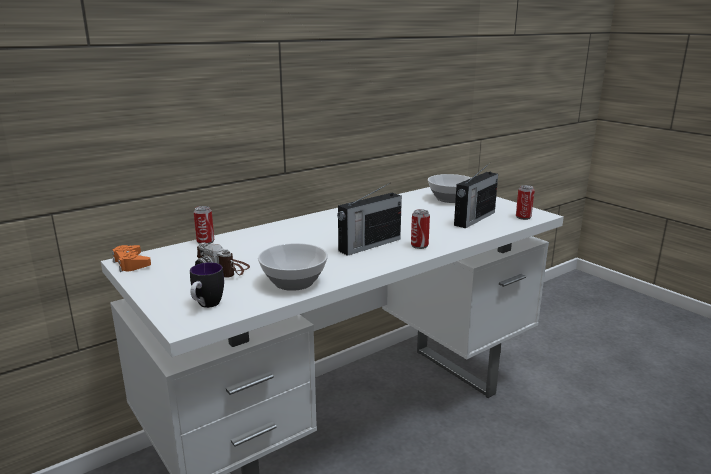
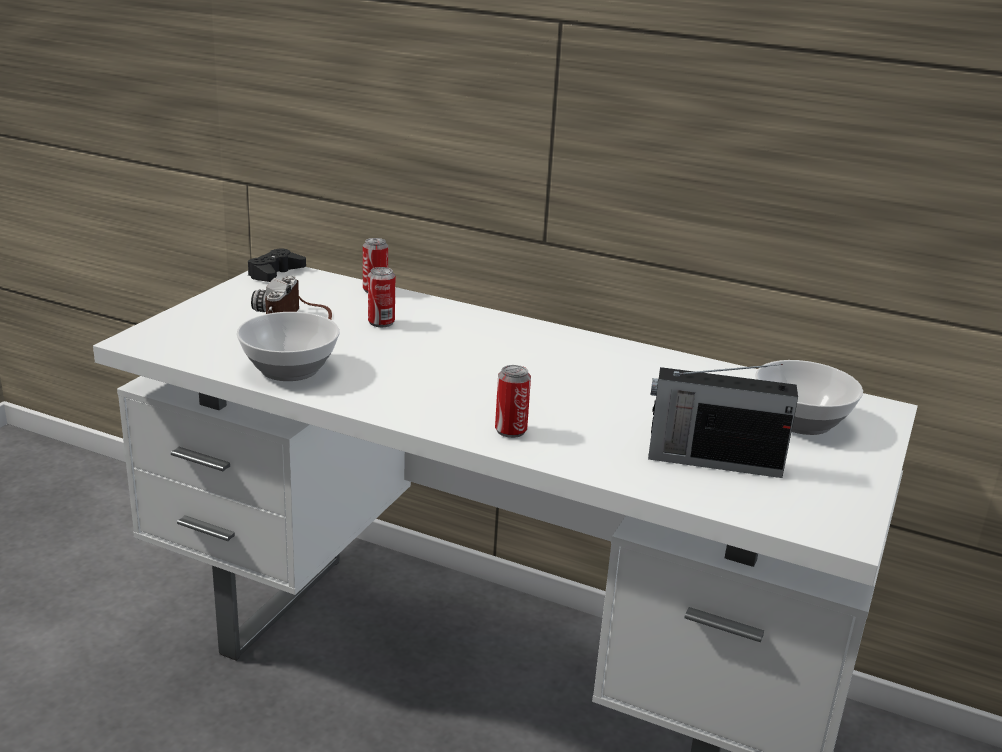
camera: 60 degrees right, 5 degrees up
orange game controller [112,245,151,272] -> black game controller [248,249,306,282]
mug [190,262,224,308] -> none
radio [337,183,402,256] -> none
can [516,185,535,220] -> can moved to [368,267,395,327]

